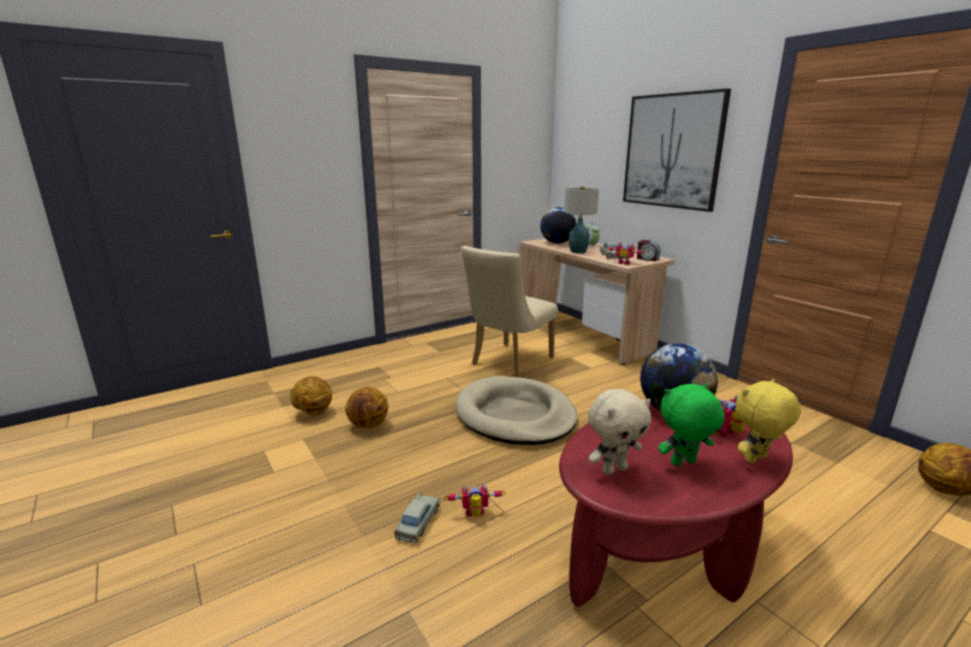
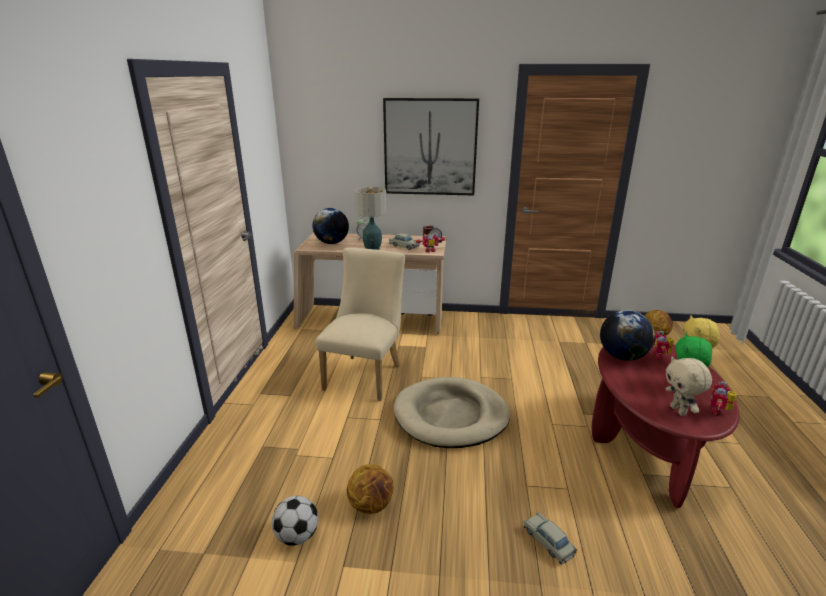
camera: 50 degrees left, 5 degrees up
basketball [290,376,332,416] -> football [272,496,318,546]
toy robot [444,483,506,517] -> toy robot moved to [710,381,737,415]
beige chair [461,246,558,377] -> beige chair turned 150 degrees counterclockwise [315,248,405,401]
beige plush toy [588,389,651,475] -> beige plush toy turned 150 degrees clockwise [666,357,712,416]

